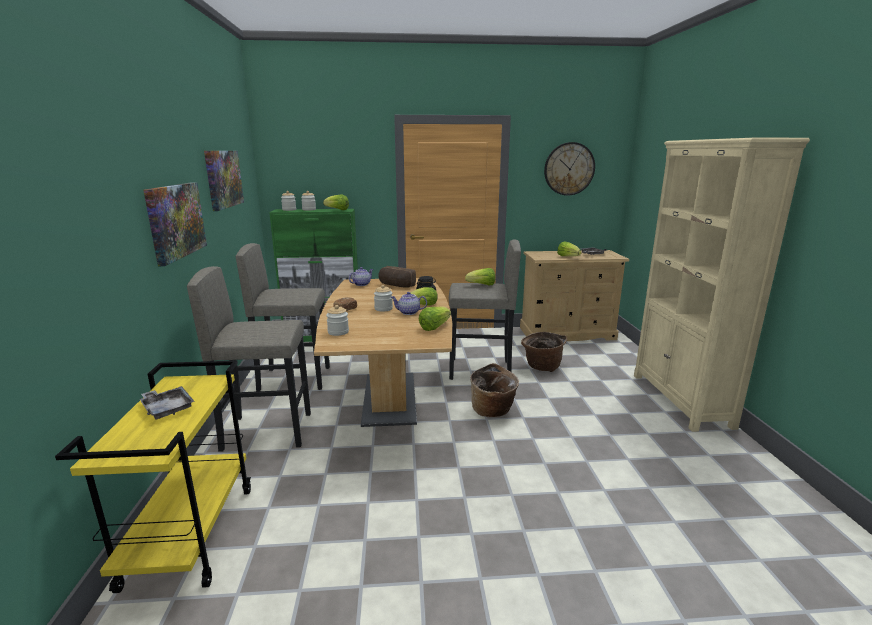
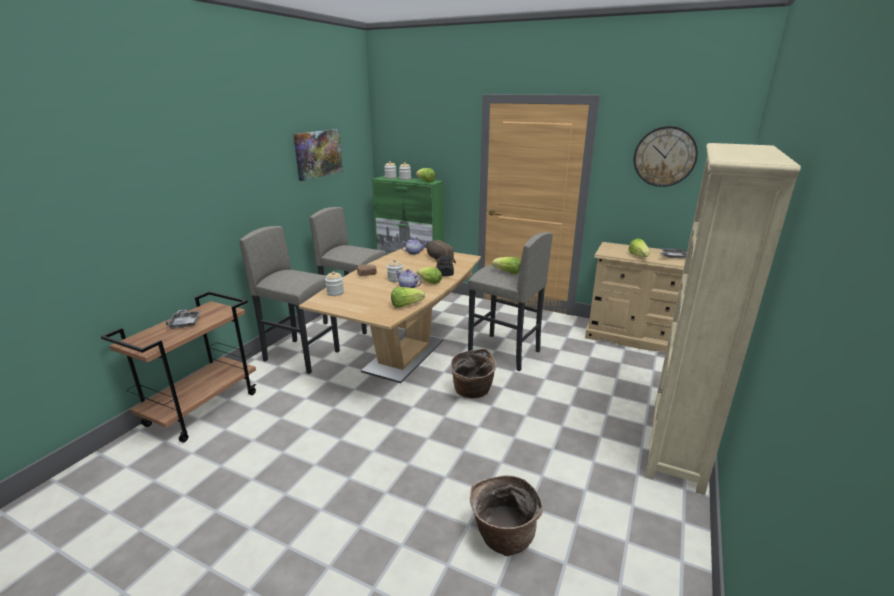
camera: 30 degrees right, 5 degrees up
yellow cart [55,360,251,593] -> brown cart [101,291,257,443]
picture [143,182,207,266] -> none
basket [521,332,567,372] -> basket moved to [470,475,543,556]

